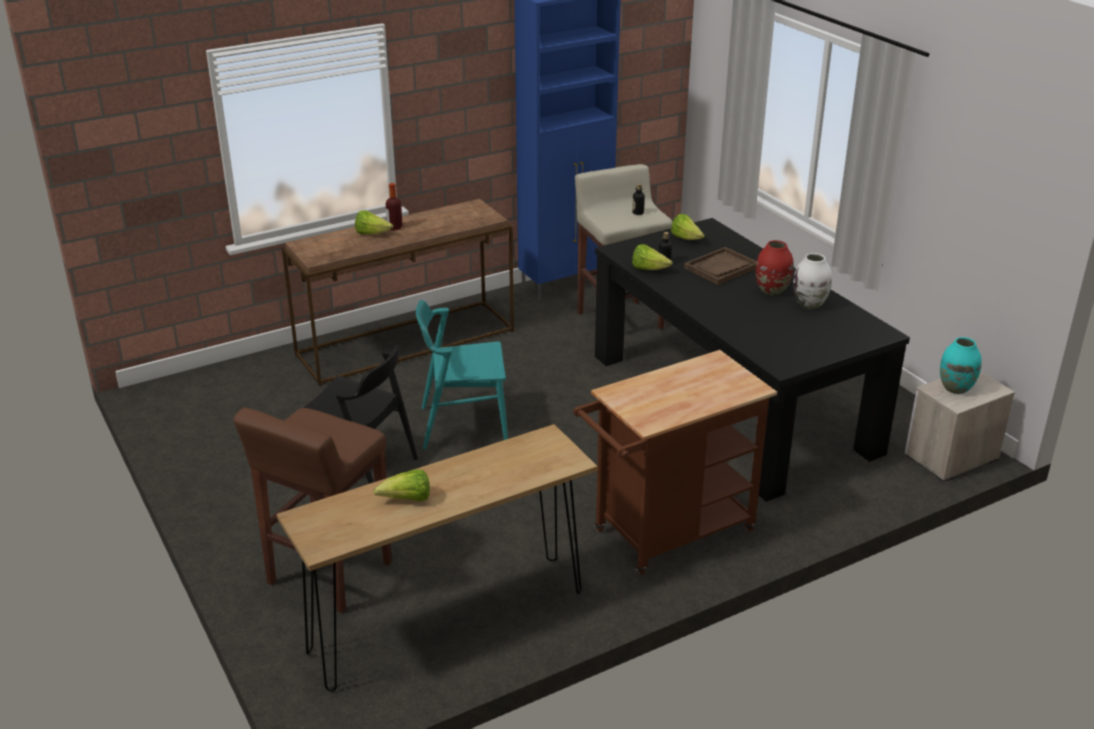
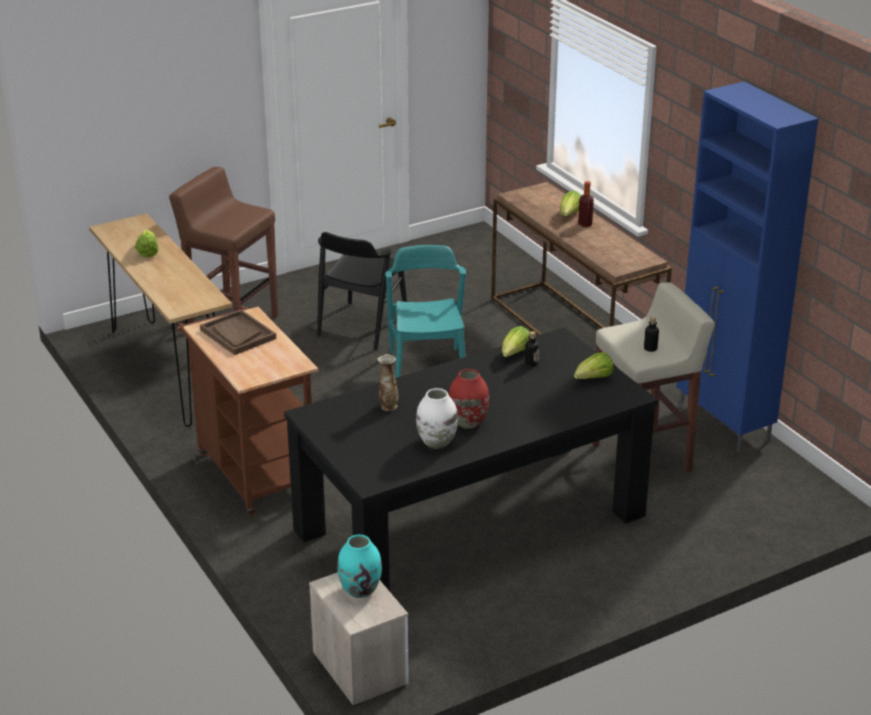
camera: 90 degrees right, 0 degrees up
brown tray [684,247,757,285] -> brown tray moved to [200,310,276,355]
none -> vase [377,354,398,411]

